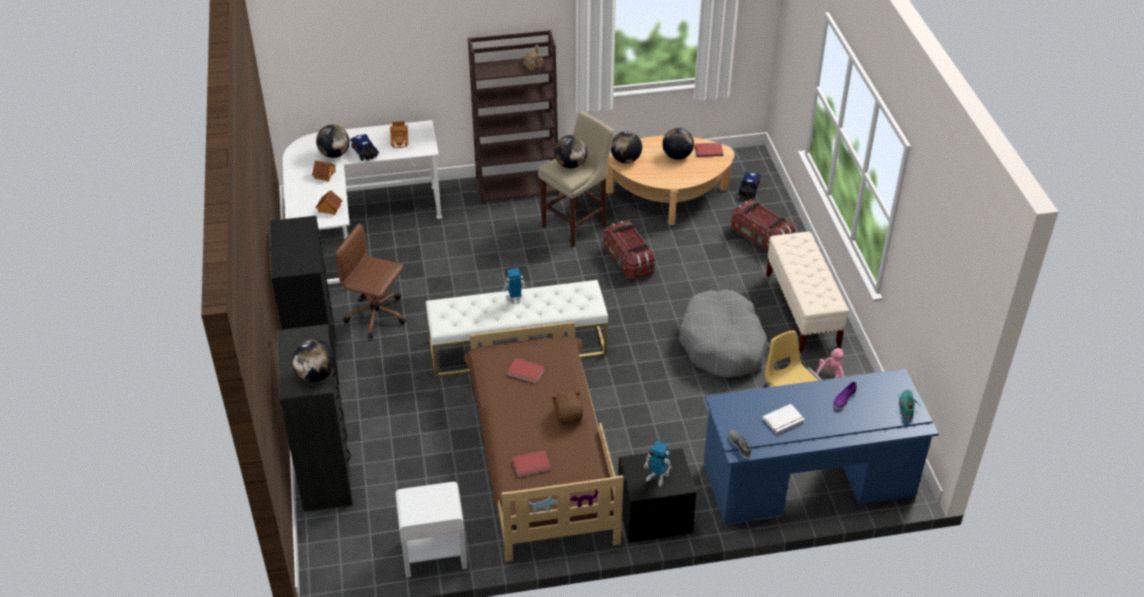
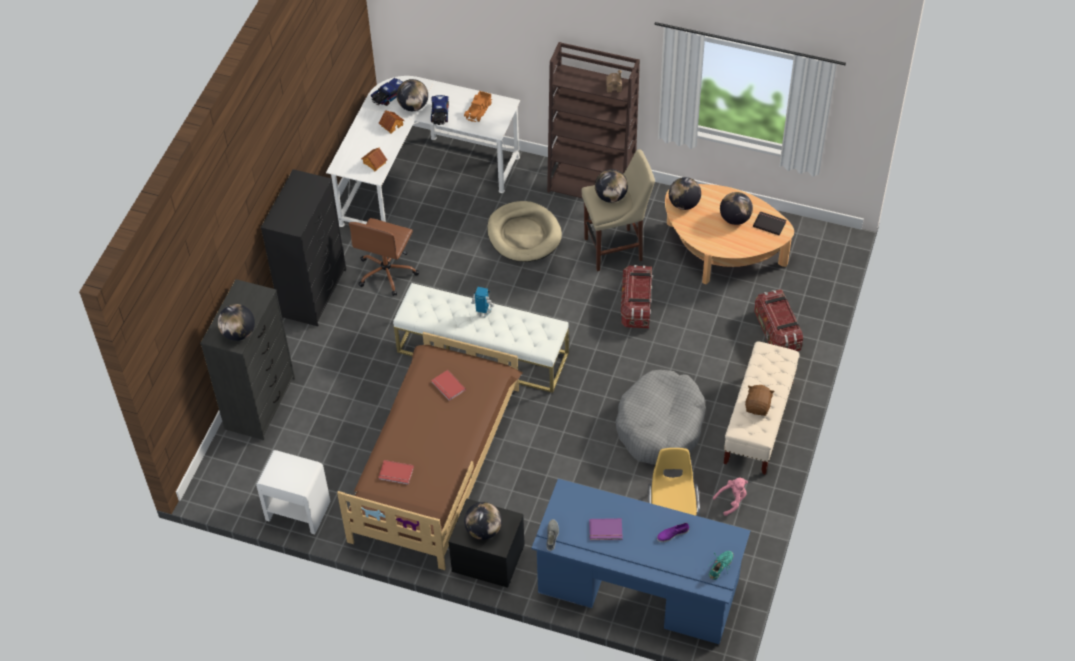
camera: 30 degrees right, 10 degrees up
brown office chair [335,223,406,339] -> brown office chair turned 120 degrees counterclockwise [349,218,419,296]
brown plush toy [551,391,583,425] -> brown plush toy moved to [745,385,775,416]
toy robot [644,441,672,487] -> globe [464,502,502,540]
red book [694,143,723,157] -> black book [753,211,786,235]
toy truck [739,172,761,197] -> toy truck moved to [371,78,403,106]
white book [762,404,805,434] -> purple book [589,518,623,540]
none -> beige dog bed [487,201,562,262]

